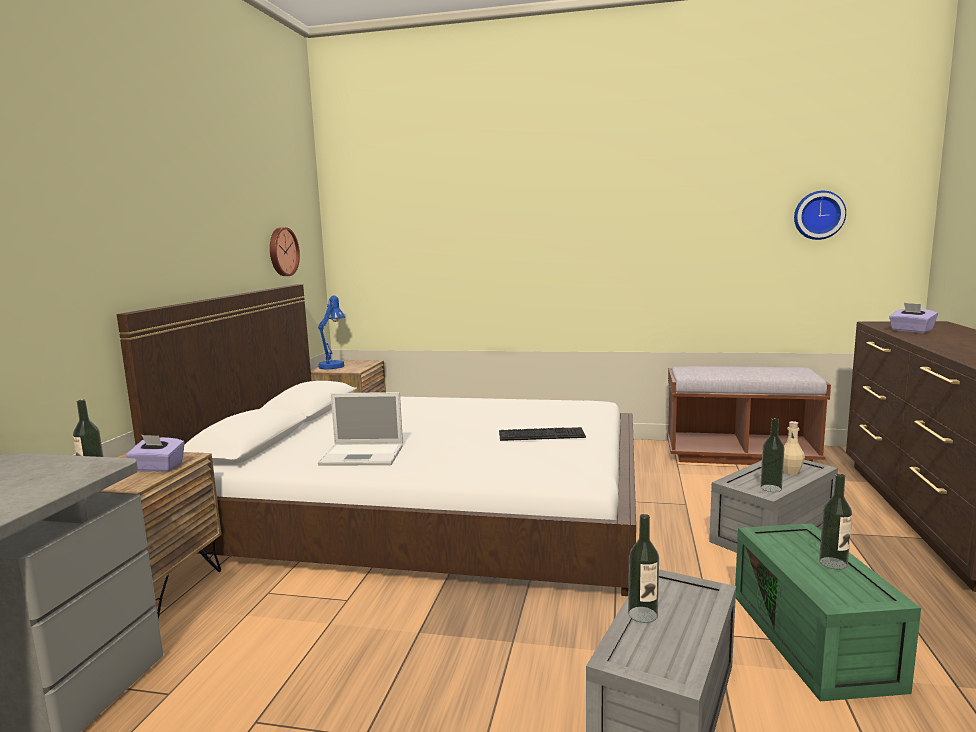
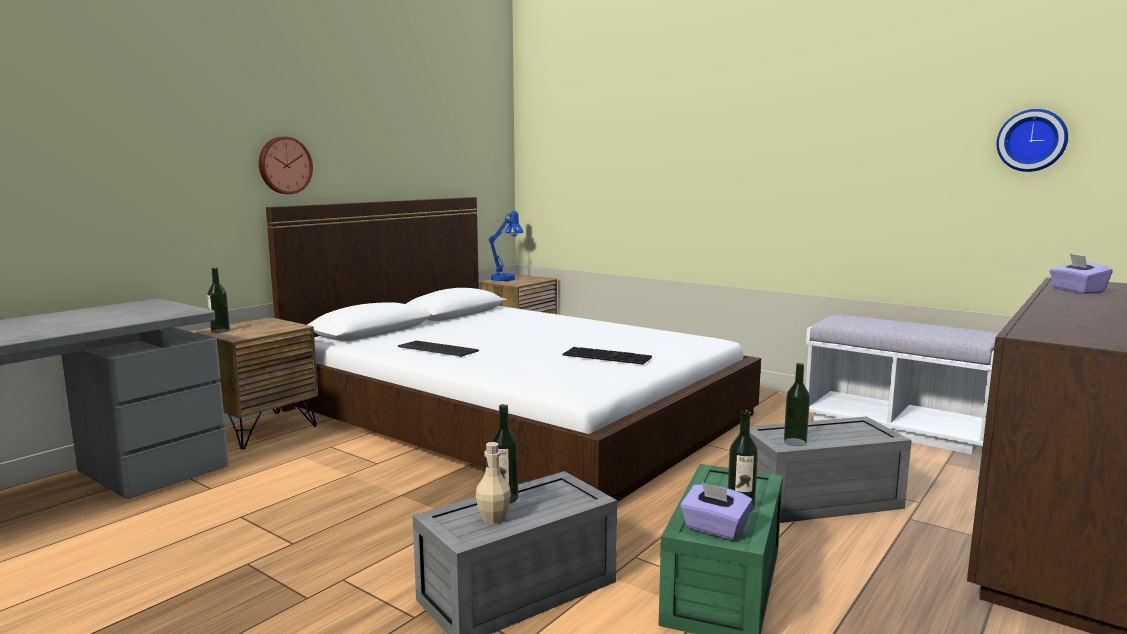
camera: 25 degrees right, 0 degrees up
purple tissue box [126,435,185,472] -> purple tissue box moved to [680,482,753,540]
wall clock [270,227,300,276] -> wall clock moved to [259,137,313,194]
laptop [318,392,403,466] -> keyboard [398,341,479,357]
brown bench [667,366,831,465] -> white bench [806,315,999,454]
beige bottle [783,421,805,475] -> beige bottle moved to [476,442,511,524]

